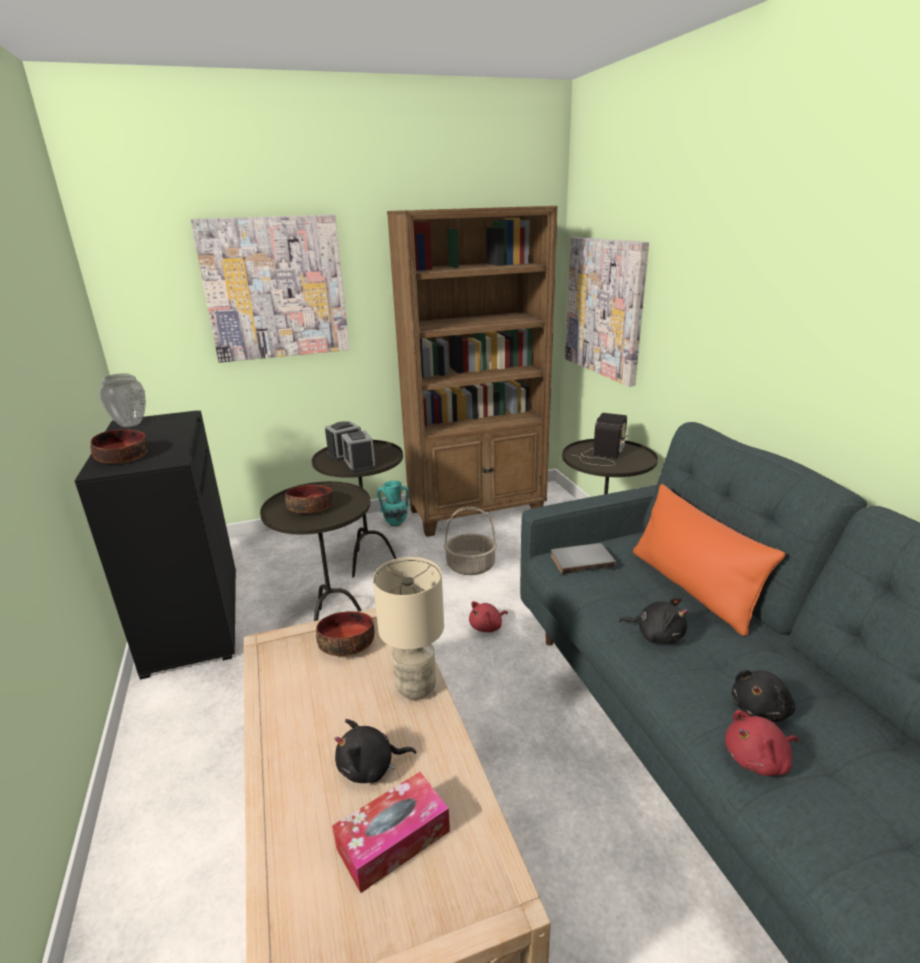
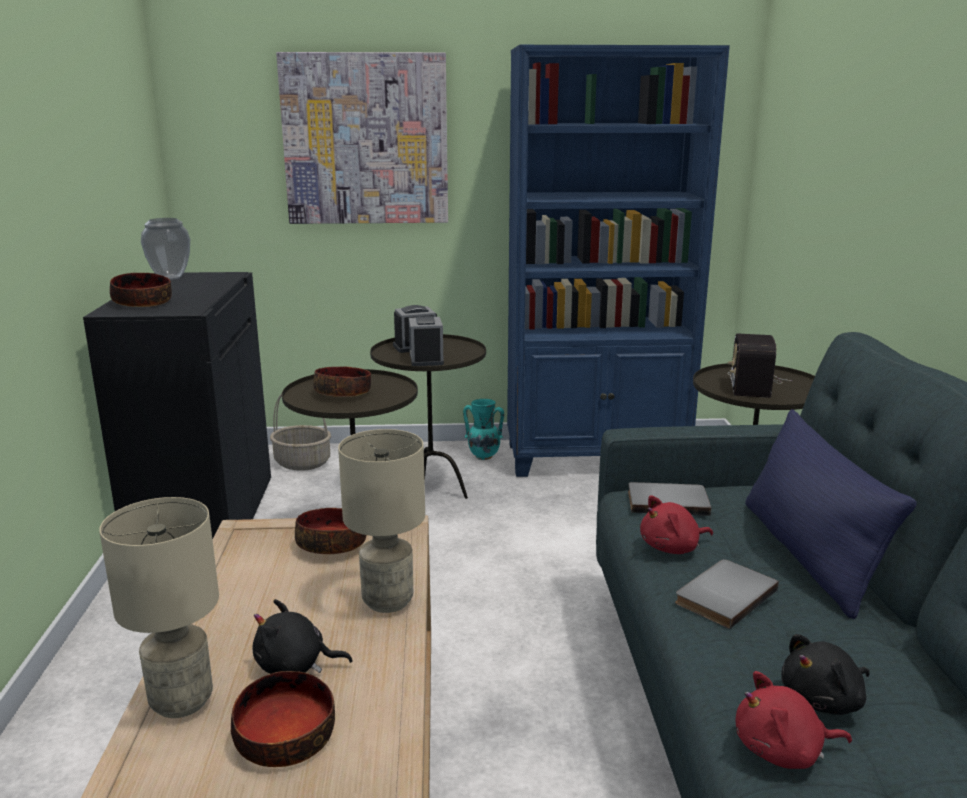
camera: 15 degrees right, 5 degrees down
tissue box [332,772,450,893] -> bowl [231,671,335,767]
brown bookcase [387,206,558,537] -> blue bookcase [507,45,730,477]
basket [444,507,497,575] -> basket moved to [270,394,331,471]
red plush toy [469,601,508,632] -> red plush toy moved to [640,496,713,554]
picture [565,237,649,387] -> none
radio [574,413,628,466] -> radio turned 150 degrees clockwise [727,333,792,398]
black plush toy [619,597,688,643] -> grey book [675,559,779,629]
orange pillow [633,484,785,636] -> blue pillow [745,409,917,619]
none -> beige table lamp [99,497,219,718]

